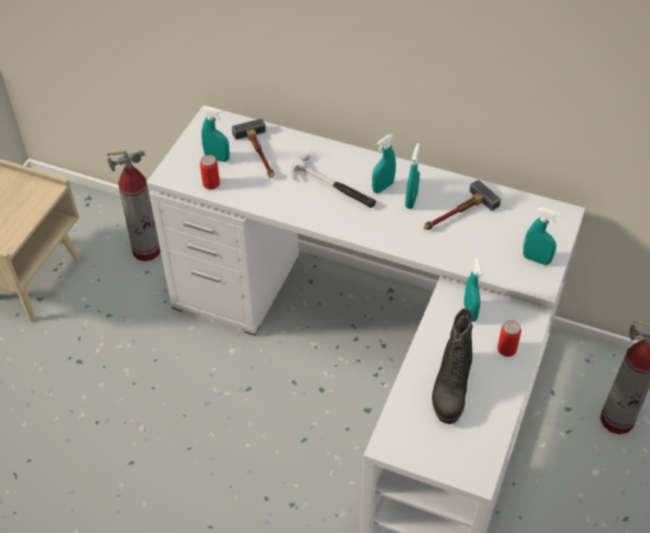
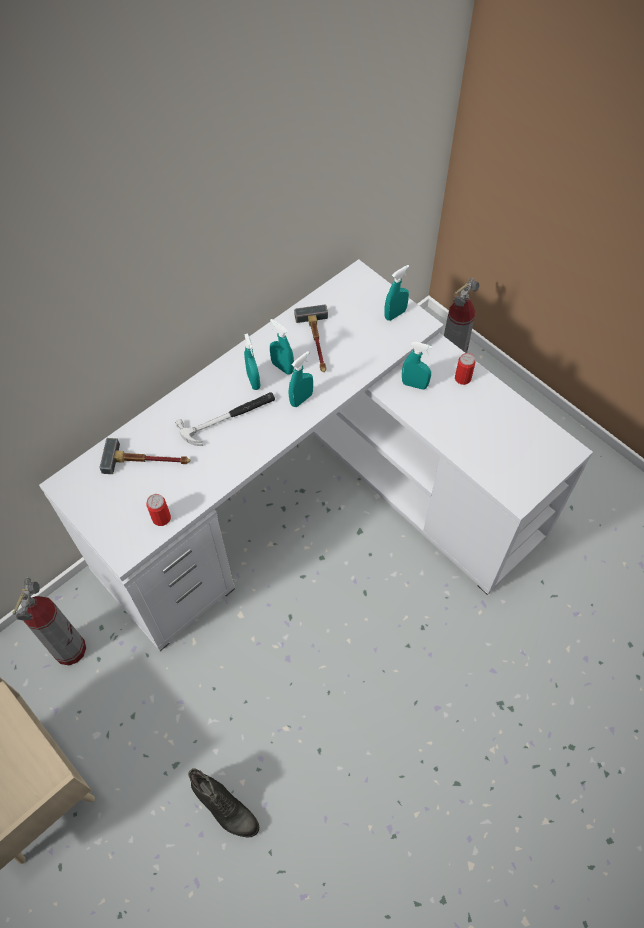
camera: 65 degrees left, 10 degrees up
turquoise spray bottle [201,106,230,162] -> turquoise spray bottle moved to [289,351,313,407]
black boot [432,308,473,424] -> black boot moved to [188,769,259,837]

